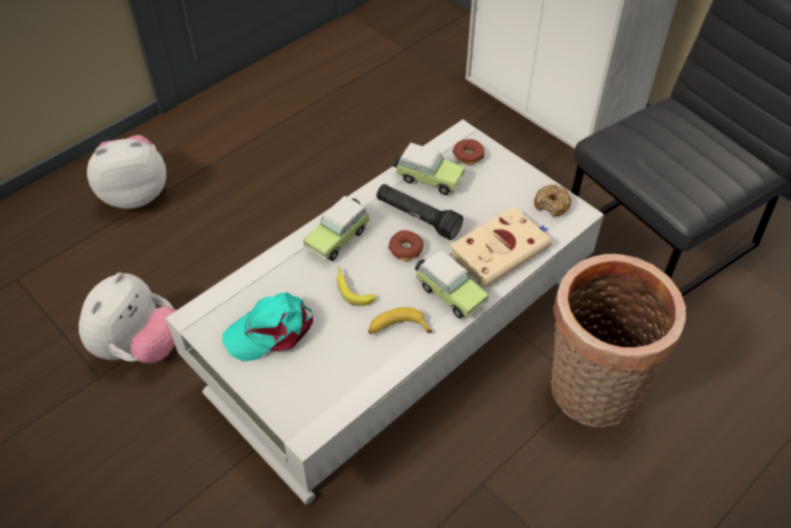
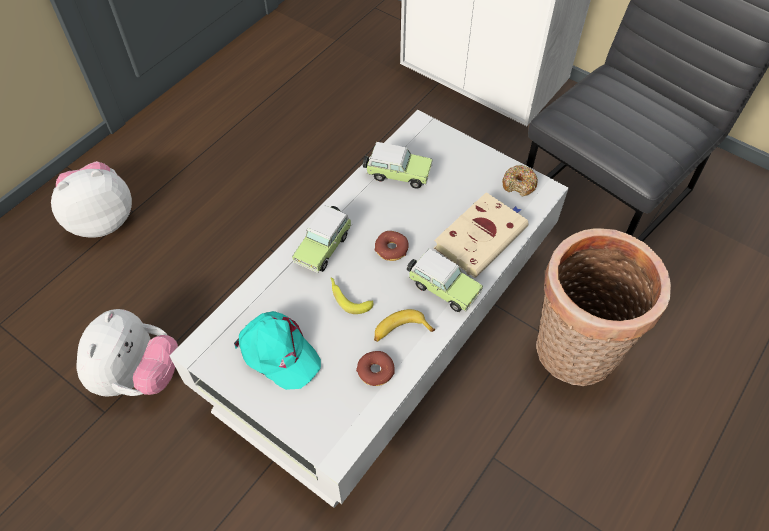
camera: 10 degrees left, 5 degrees up
turquoise cap [222,292,313,362] -> turquoise cap turned 105 degrees counterclockwise [234,311,321,390]
black flashlight [377,184,463,240] -> none
donut [452,139,485,164] -> donut moved to [356,351,395,386]

